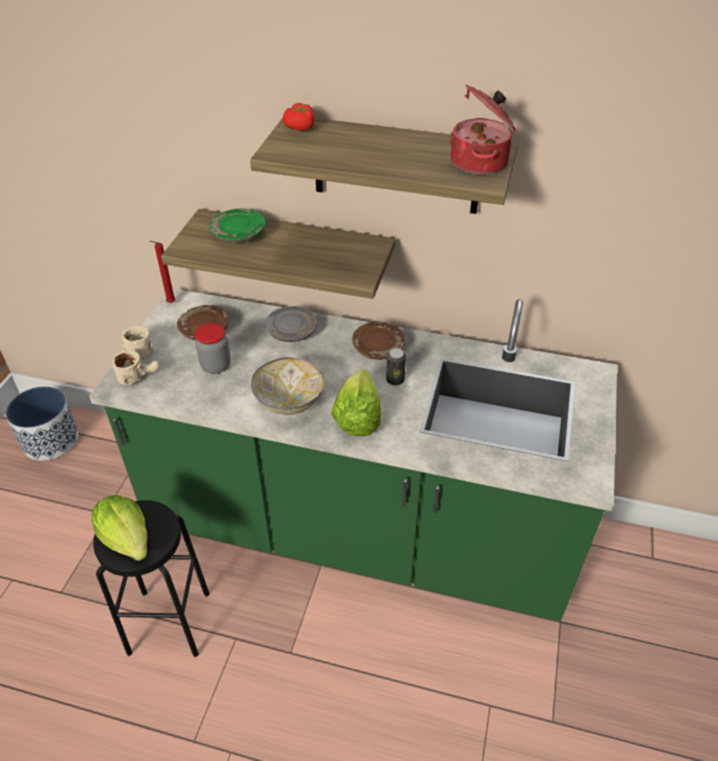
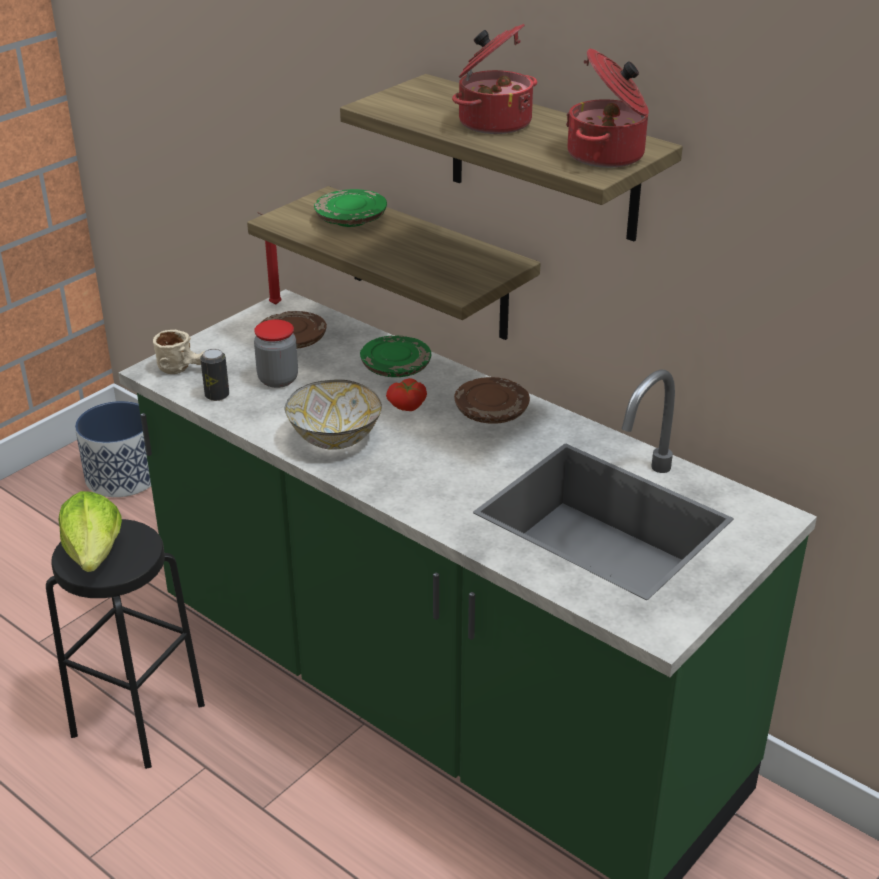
camera: 25 degrees right, 10 degrees down
beige mug [121,325,153,360] -> none
grey plate [265,306,318,342] -> green plate [360,335,431,377]
tomato [283,103,315,131] -> tomato moved to [386,378,427,411]
lettuce [331,369,381,436] -> none
can [386,348,406,385] -> can moved to [200,349,229,401]
none -> cooking pot [452,24,537,134]

